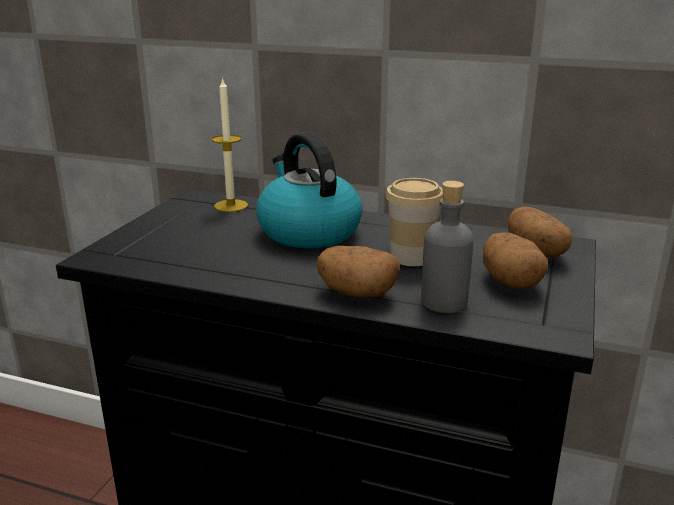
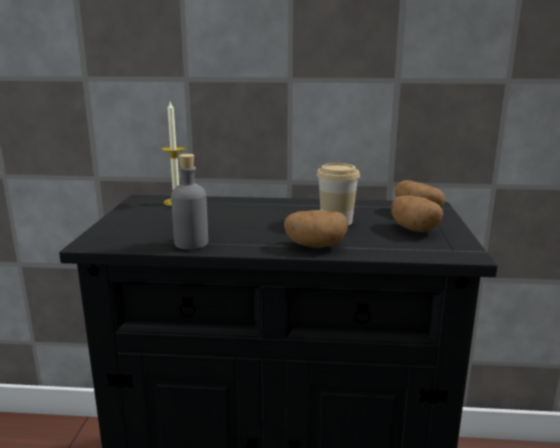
camera: 15 degrees left, 5 degrees down
kettle [256,133,363,248] -> none
grey bottle [421,181,474,313] -> grey bottle moved to [171,154,208,250]

